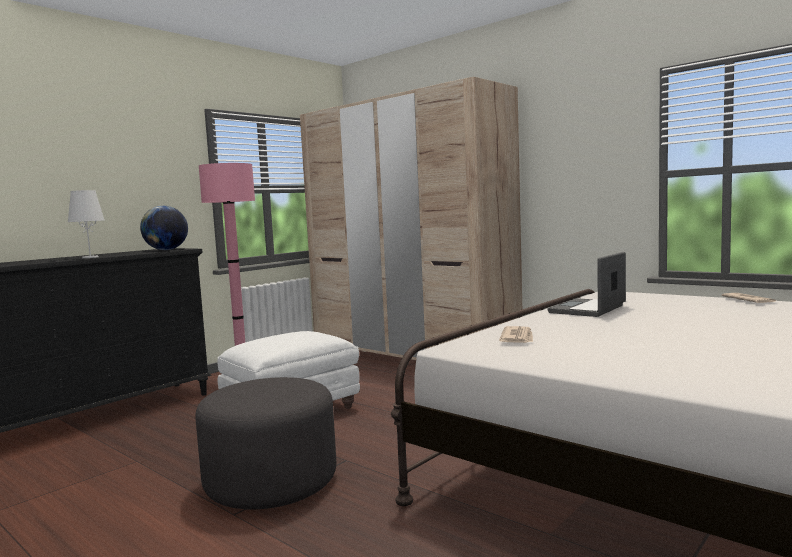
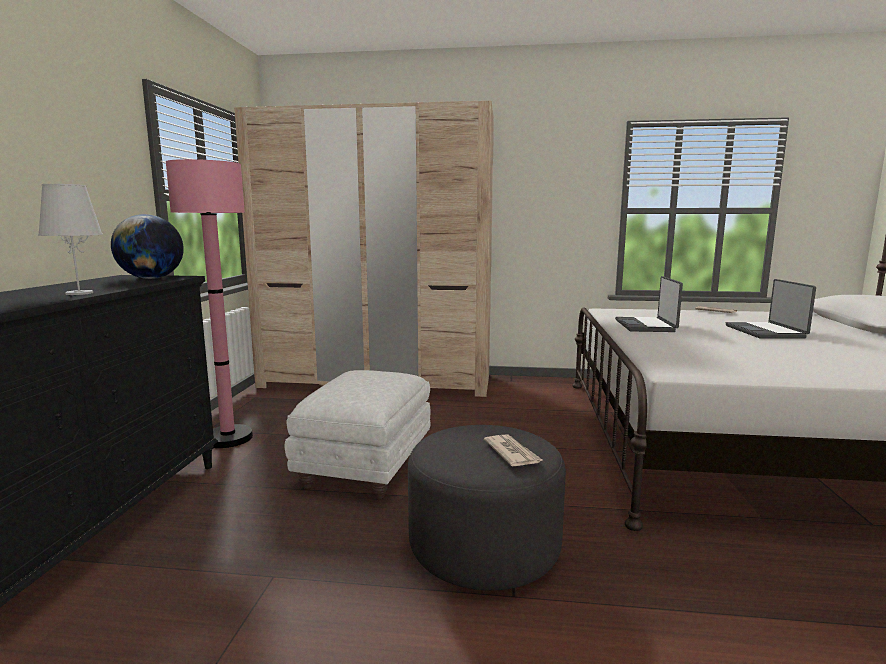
camera: 35 degrees left, 5 degrees up
newspaper [499,326,533,343] -> newspaper moved to [484,434,544,466]
none -> laptop [726,279,816,338]

